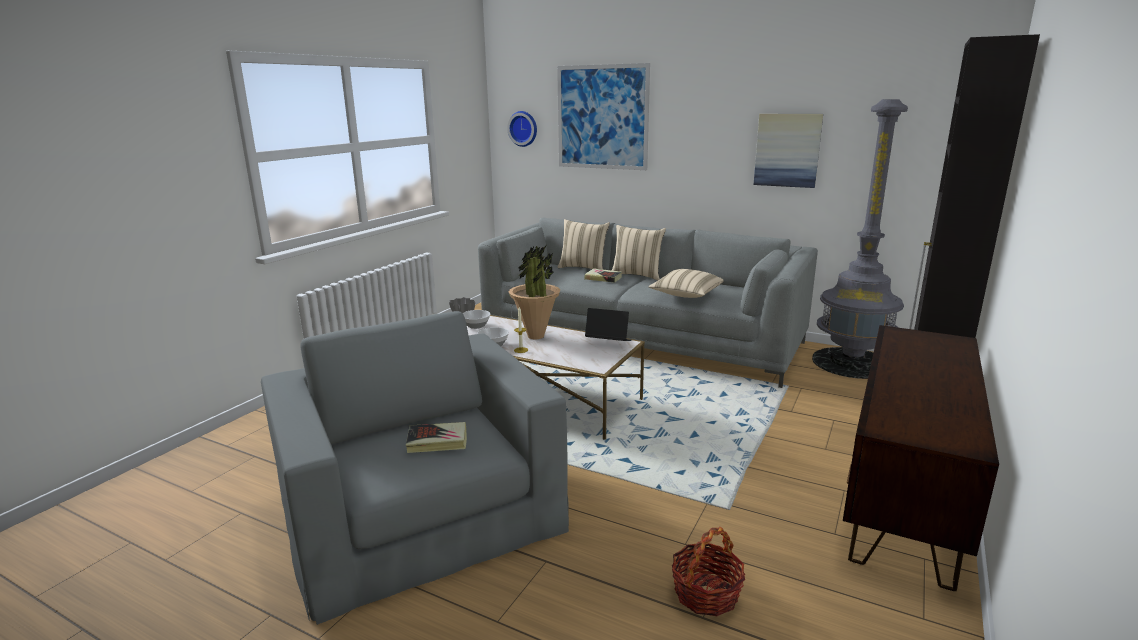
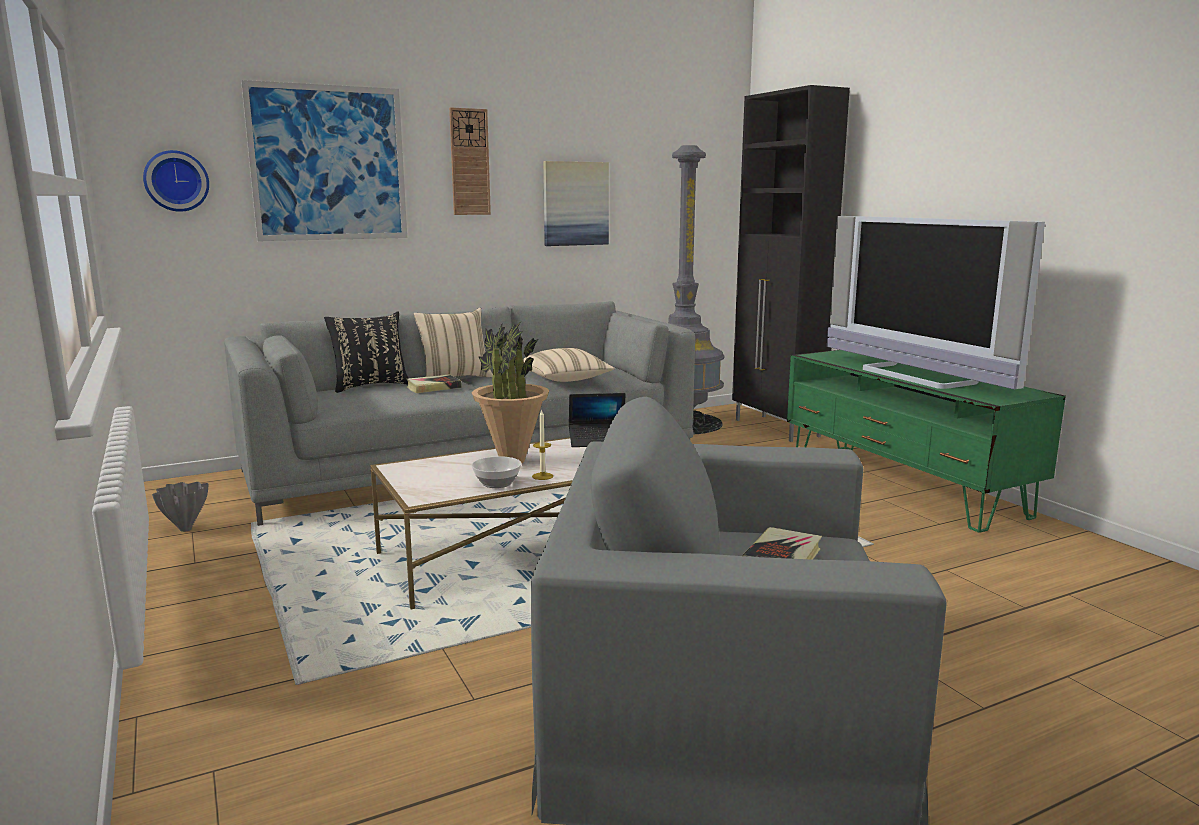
camera: 55 degrees left, 5 degrees down
bowl [463,310,490,329] -> none
beige pillow [558,219,610,269] -> black pillow [324,311,408,393]
laptop [585,308,632,341] -> laptop turned 150 degrees counterclockwise [569,393,626,447]
basket [672,527,745,616] -> none
brown tv stand [843,325,999,591] -> green tv stand [787,350,1066,533]
none -> wall clock [449,107,491,215]
none -> television [827,216,1045,389]

